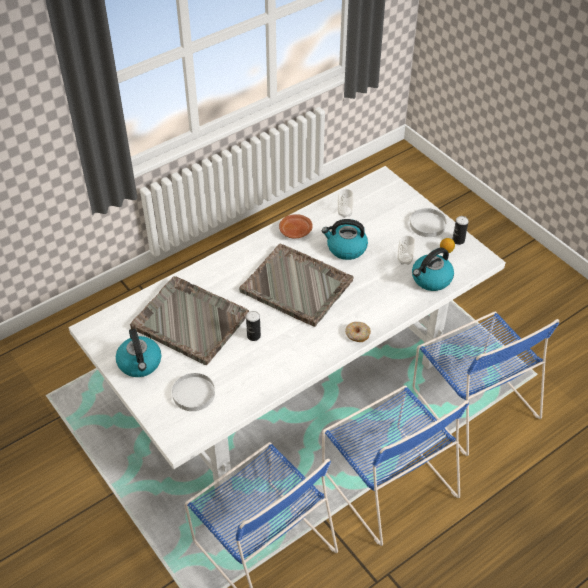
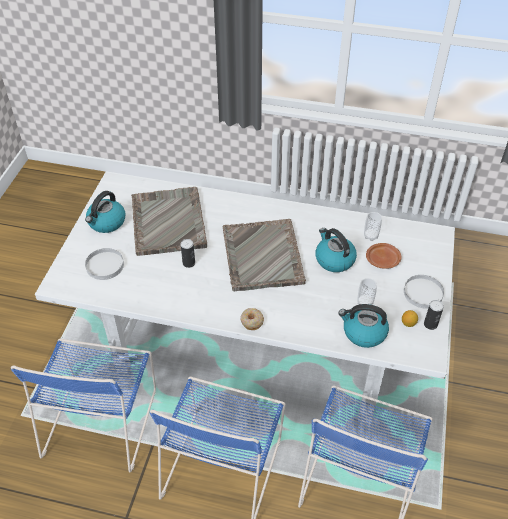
camera: 50 degrees right, 0 degrees up
brown plate [279,214,313,239] -> brown plate moved to [366,243,402,269]

